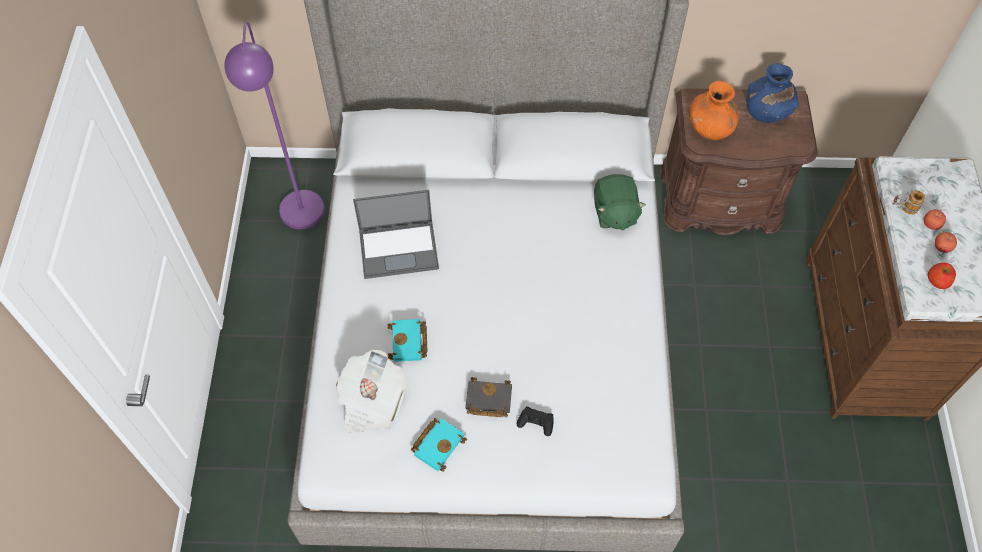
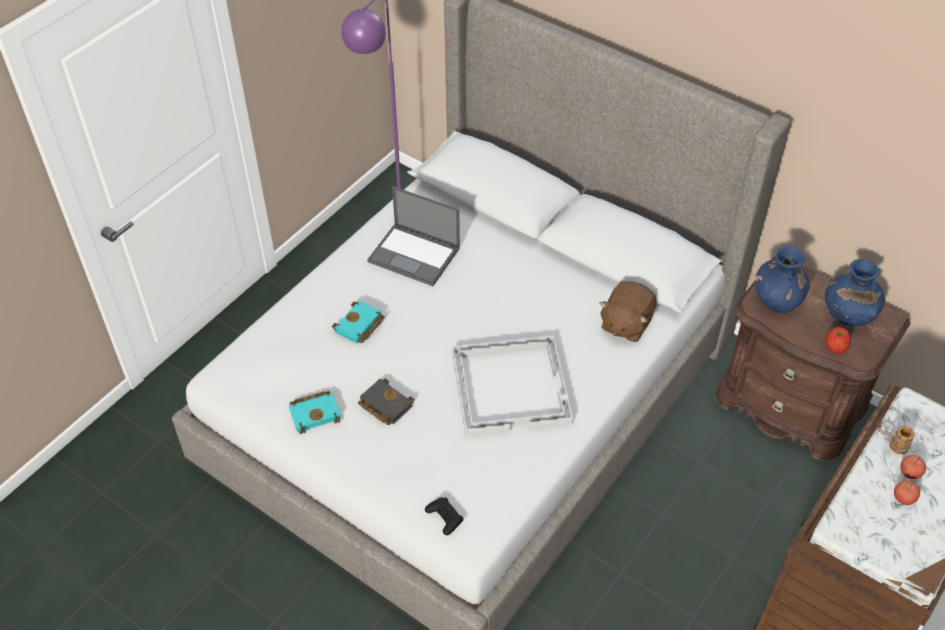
camera: 35 degrees right, 10 degrees down
newspaper [336,350,407,433] -> none
black game controller [517,406,554,436] -> black game controller moved to [425,497,464,535]
green plush toy [594,174,646,230] -> brown plush toy [599,281,656,342]
orange vase [689,81,738,140] -> blue vase [755,245,809,313]
apple [928,263,956,289] -> apple moved to [825,327,851,354]
none -> white tray [452,335,573,437]

